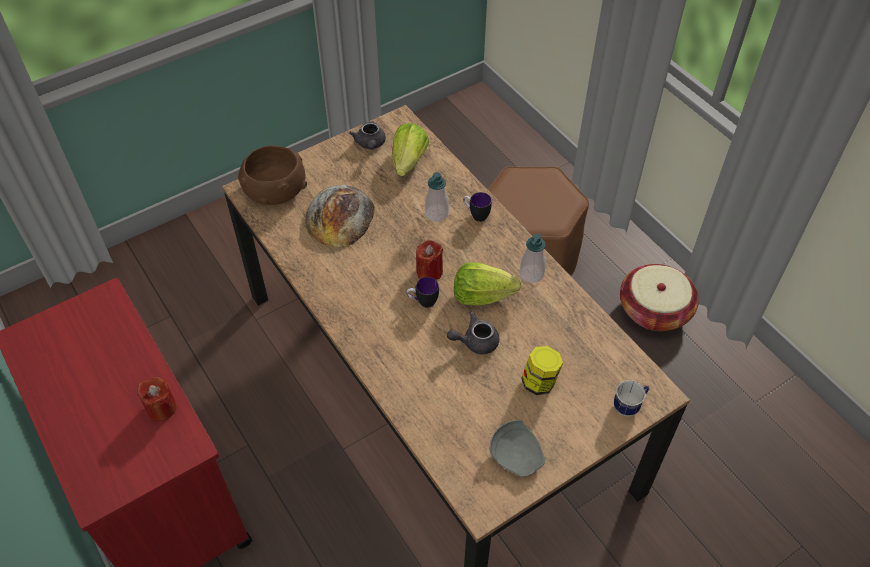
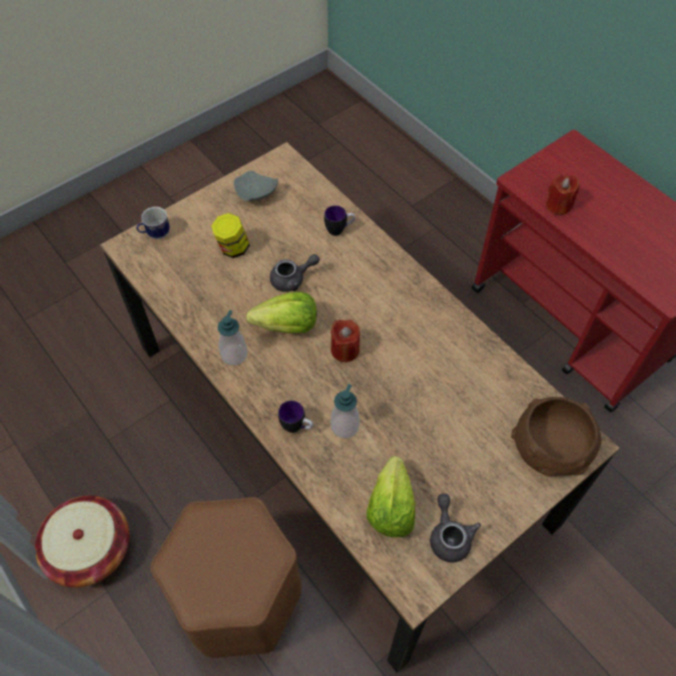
camera: 175 degrees right, 5 degrees up
bread [305,185,375,248] -> none
mug [406,277,439,308] -> mug moved to [324,205,355,236]

